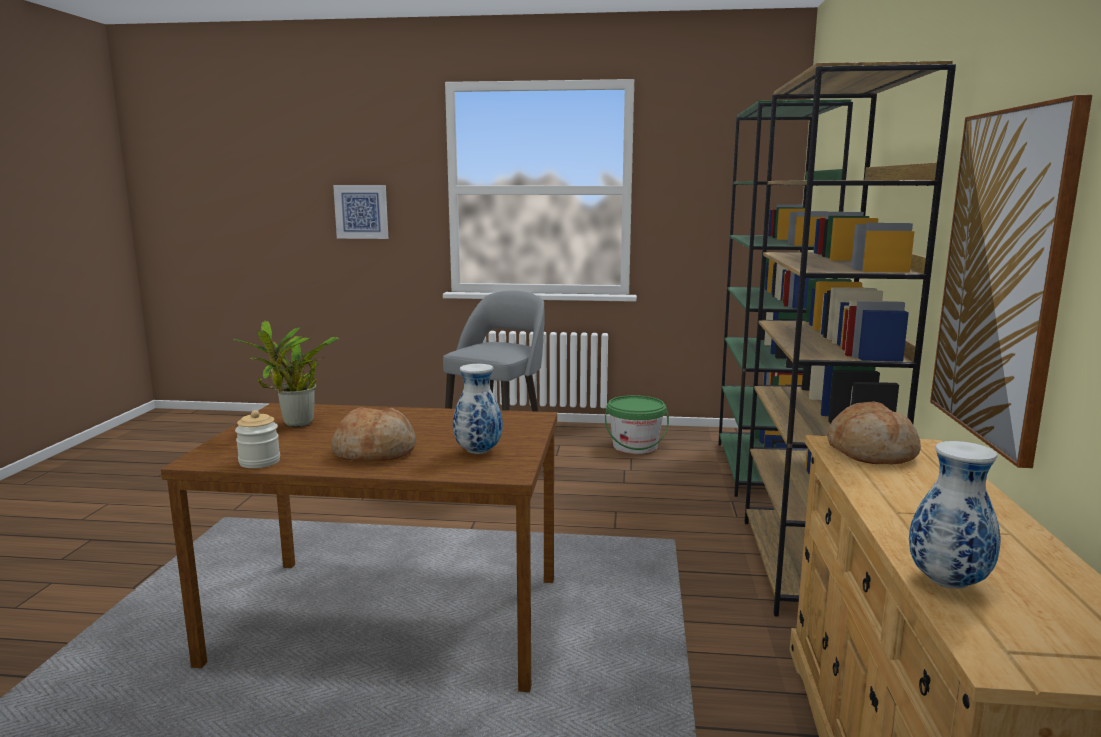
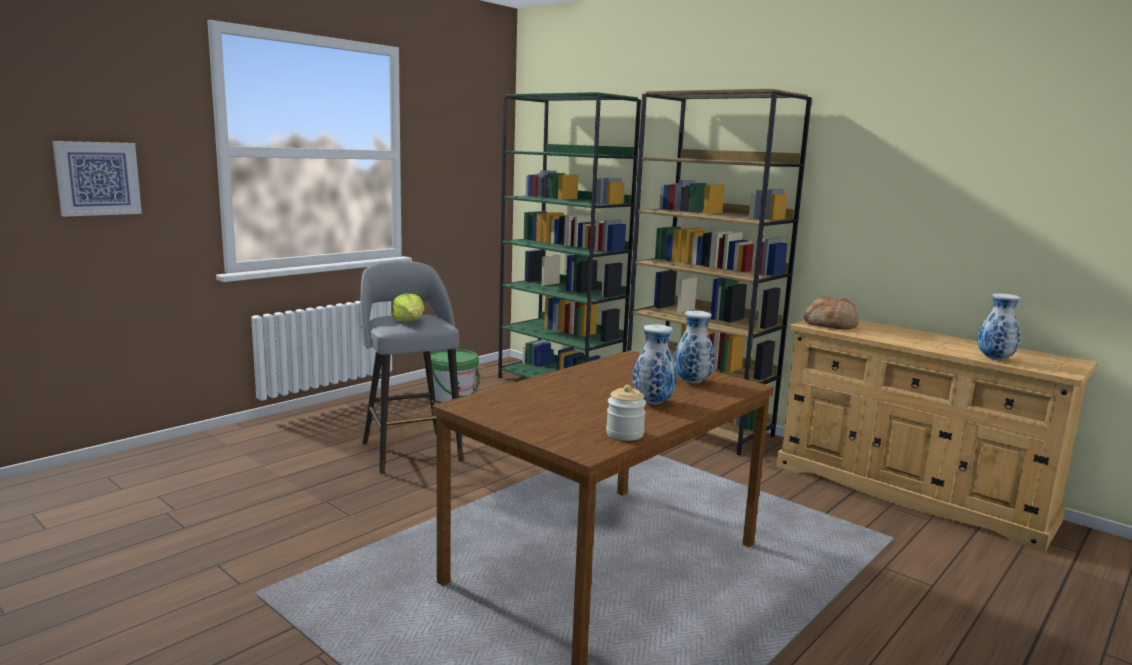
camera: 55 degrees left, 0 degrees up
potted plant [234,321,339,427] -> none
bread [331,407,416,461] -> vase [632,324,677,404]
picture [930,95,1093,468] -> none
none -> lettuce [392,293,425,322]

